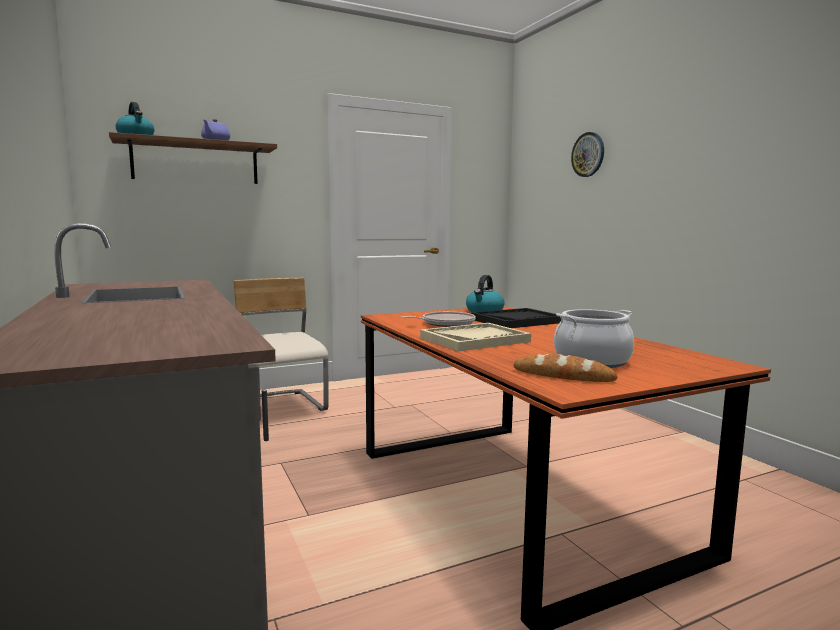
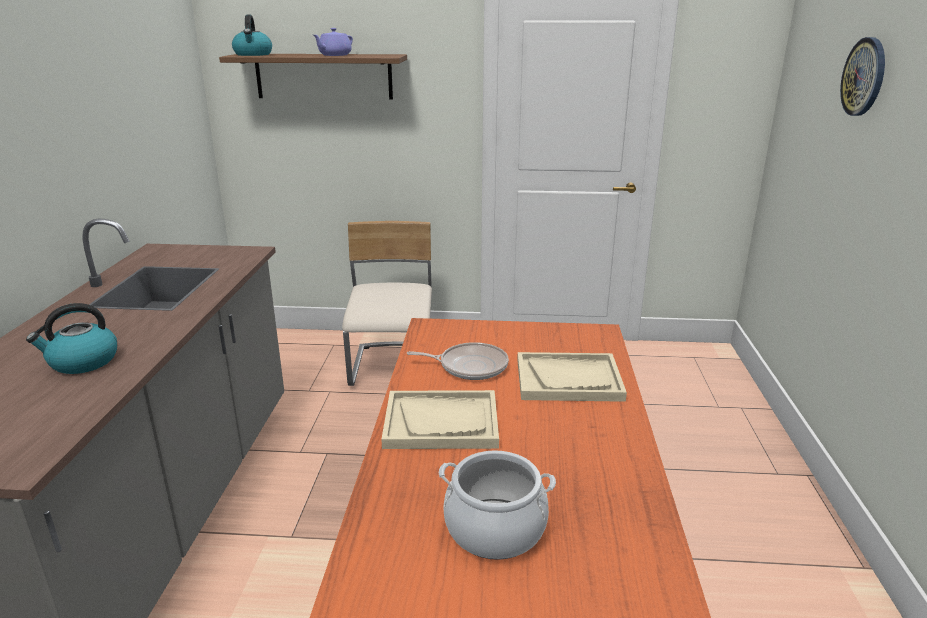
camera: 30 degrees right, 15 degrees up
kettle [466,275,505,312] -> kettle moved to [26,303,117,374]
black tray [471,308,561,328] -> beige tray [517,352,627,402]
bread [514,354,617,382] -> none

